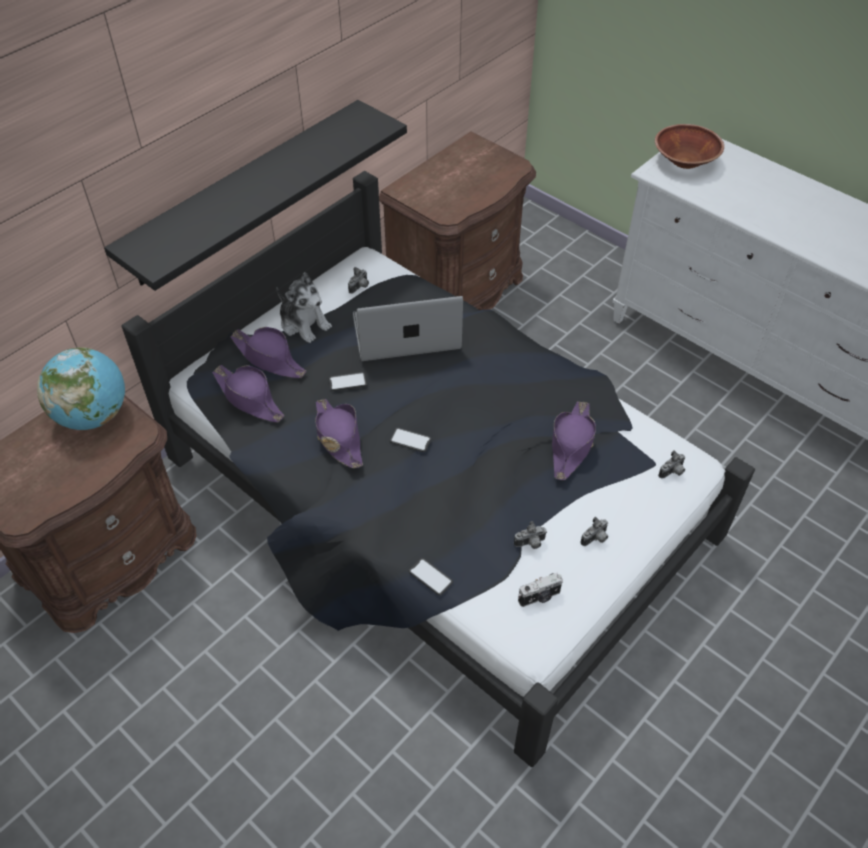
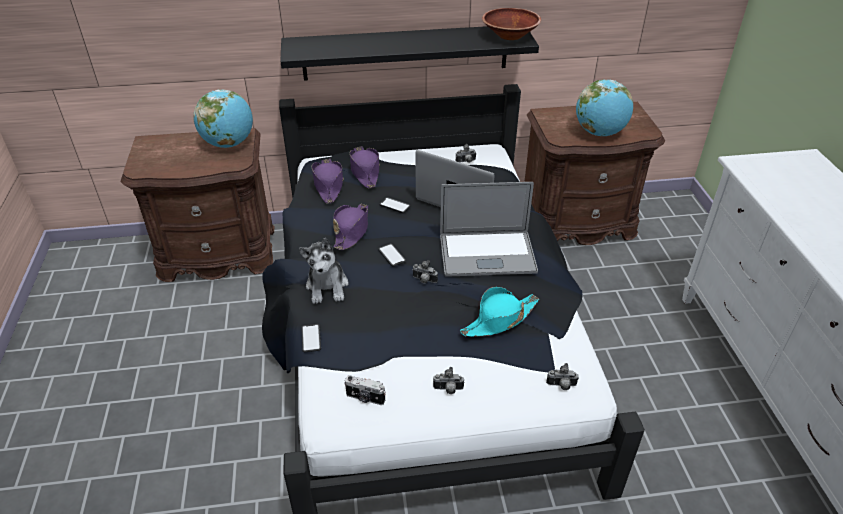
camera: 40 degrees right, 10 degrees down
plush toy [276,272,332,343] -> plush toy moved to [299,238,349,304]
camera [514,521,547,549] -> camera moved to [412,260,438,284]
purple hat [552,401,596,480] -> turquoise hat [460,287,539,337]
brown bowl [655,124,724,169] -> brown bowl moved to [482,8,541,40]
none -> laptop [440,182,538,277]
none -> globe [576,79,633,136]

